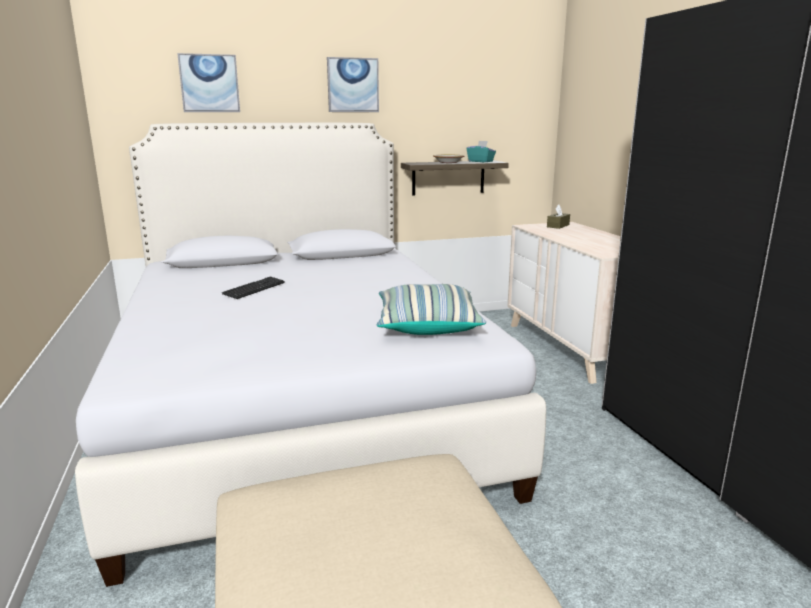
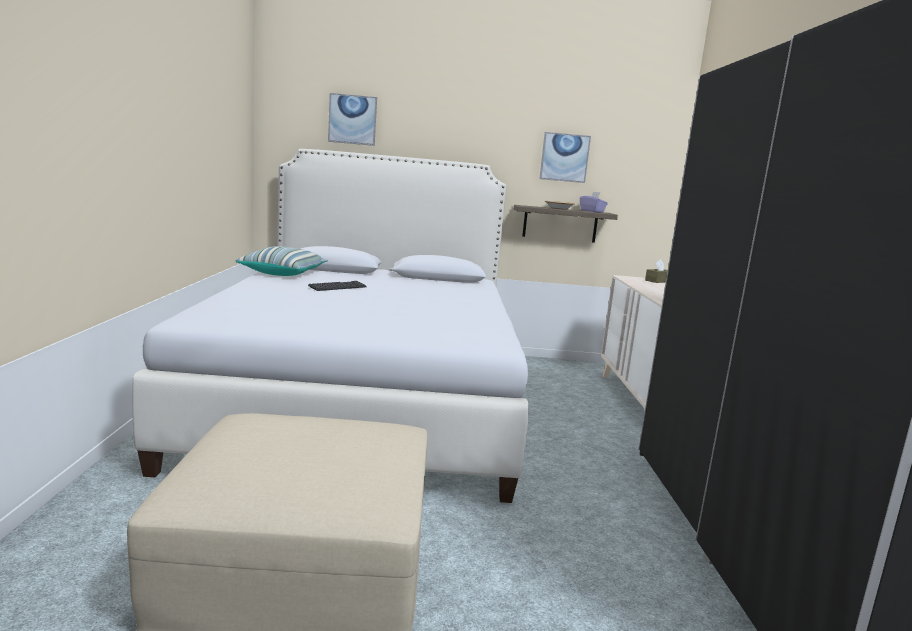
camera: 15 degrees right, 5 degrees down
picture [327,57,379,112] -> picture moved to [539,132,591,183]
pillow [377,284,486,335] -> pillow moved to [236,246,328,276]
turquoise tissue box [467,141,496,162] -> purple tissue box [580,192,608,212]

